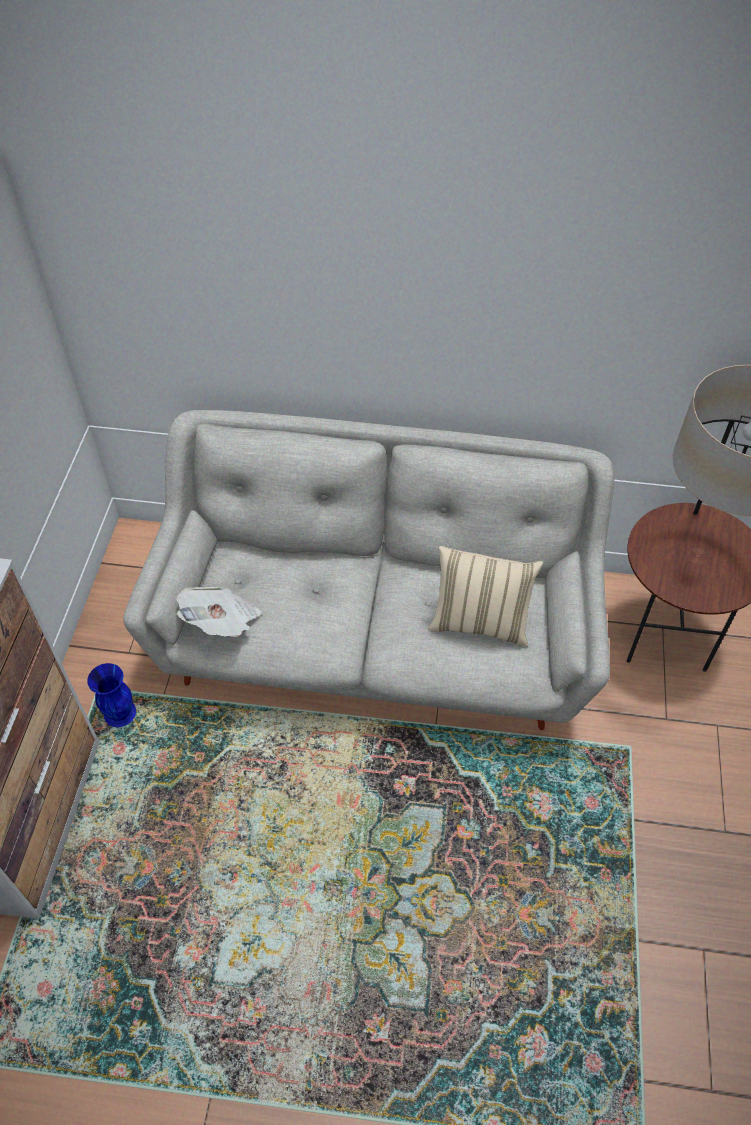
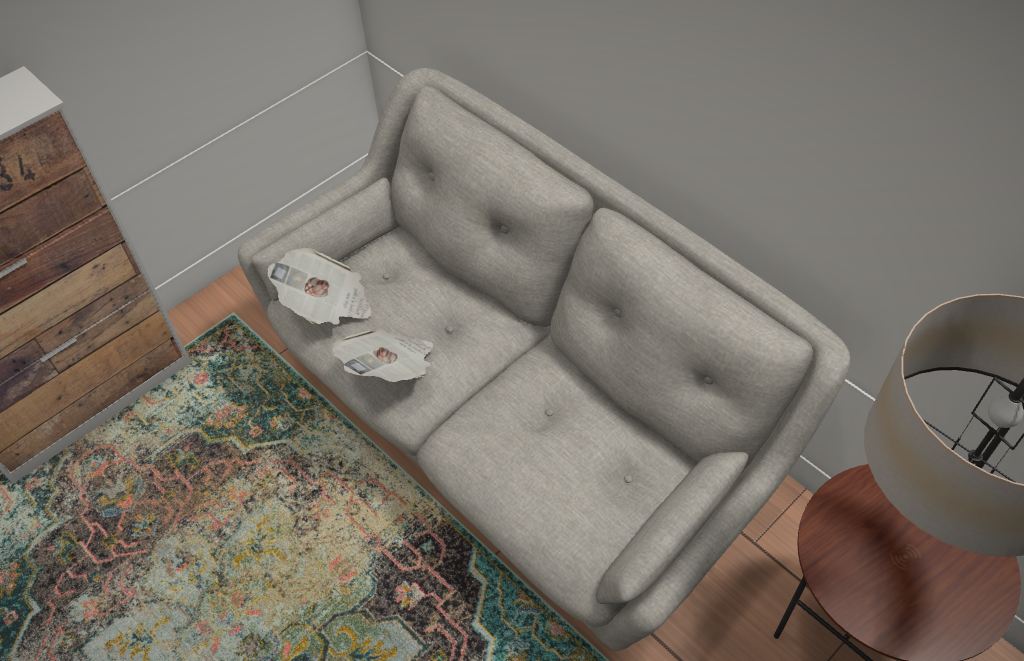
camera: 40 degrees right, 0 degrees up
blue vase [87,663,136,727] -> none
beige pillow [428,546,543,647] -> none
none -> newspaper [332,329,434,382]

